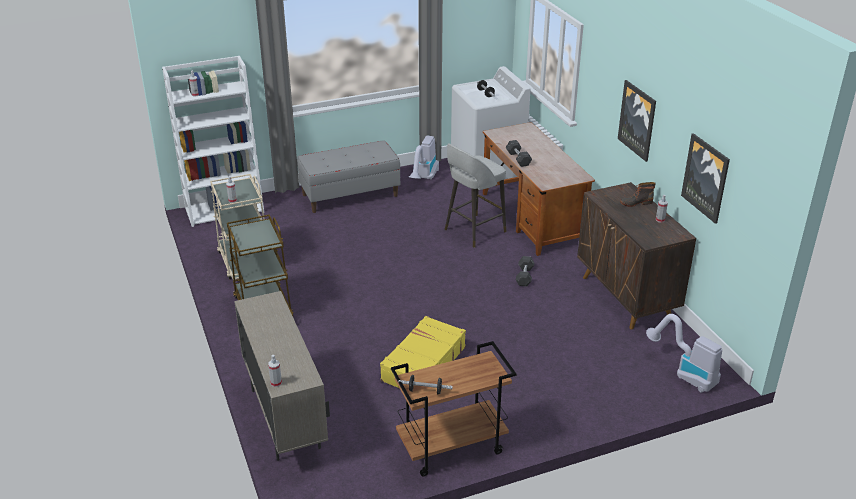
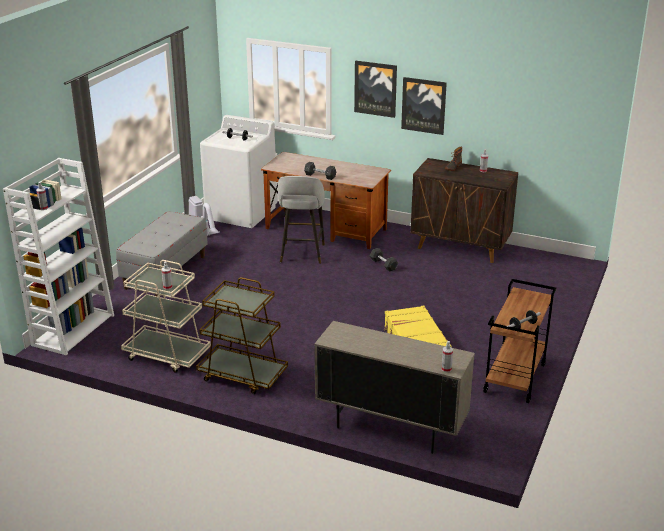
camera: 45 degrees left, 5 degrees down
vacuum cleaner [646,314,722,393] -> none
picture [681,133,730,224] -> picture moved to [354,61,397,118]

